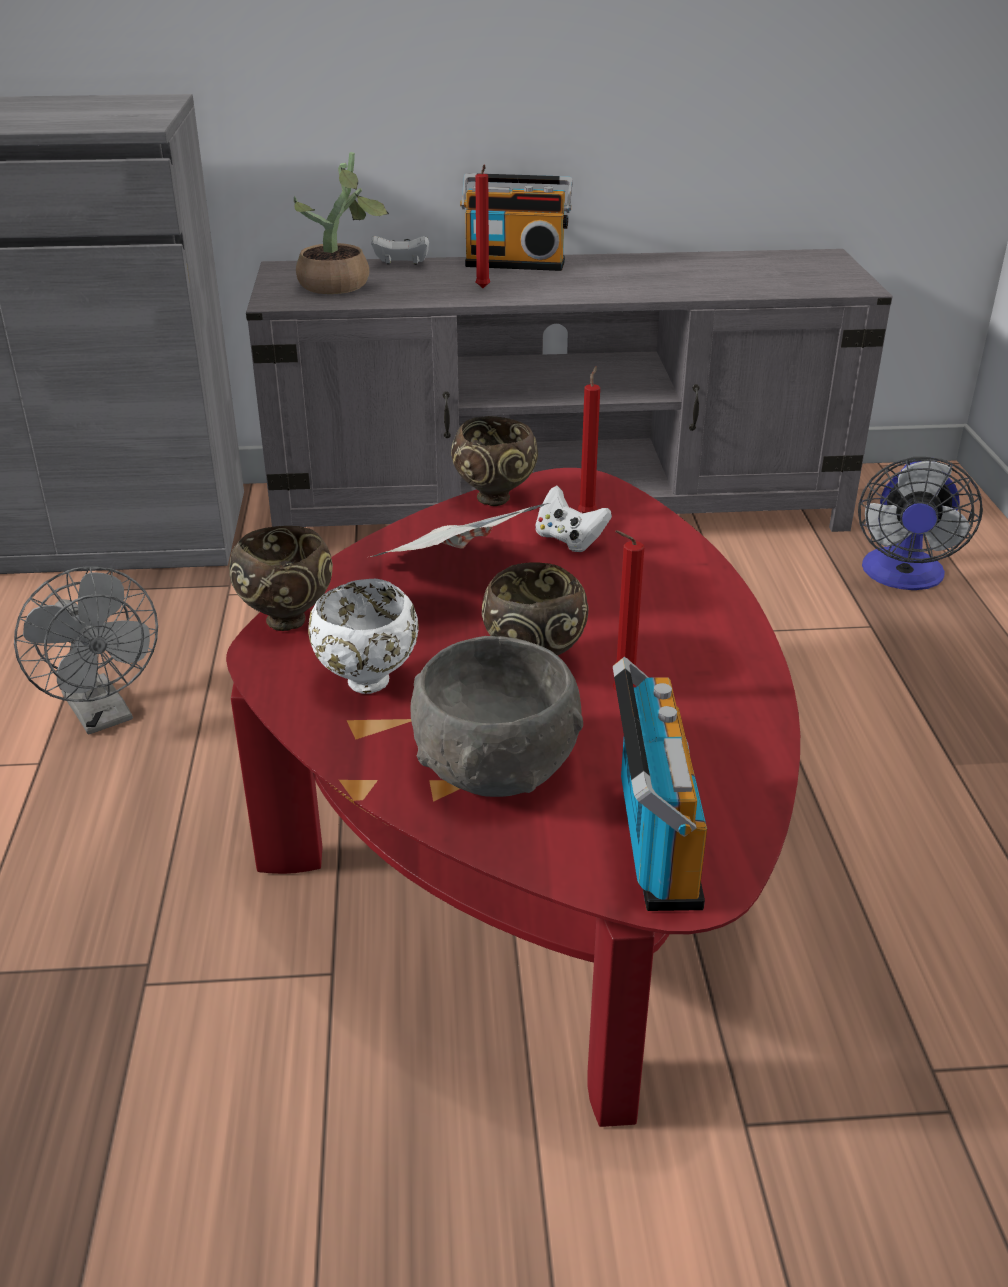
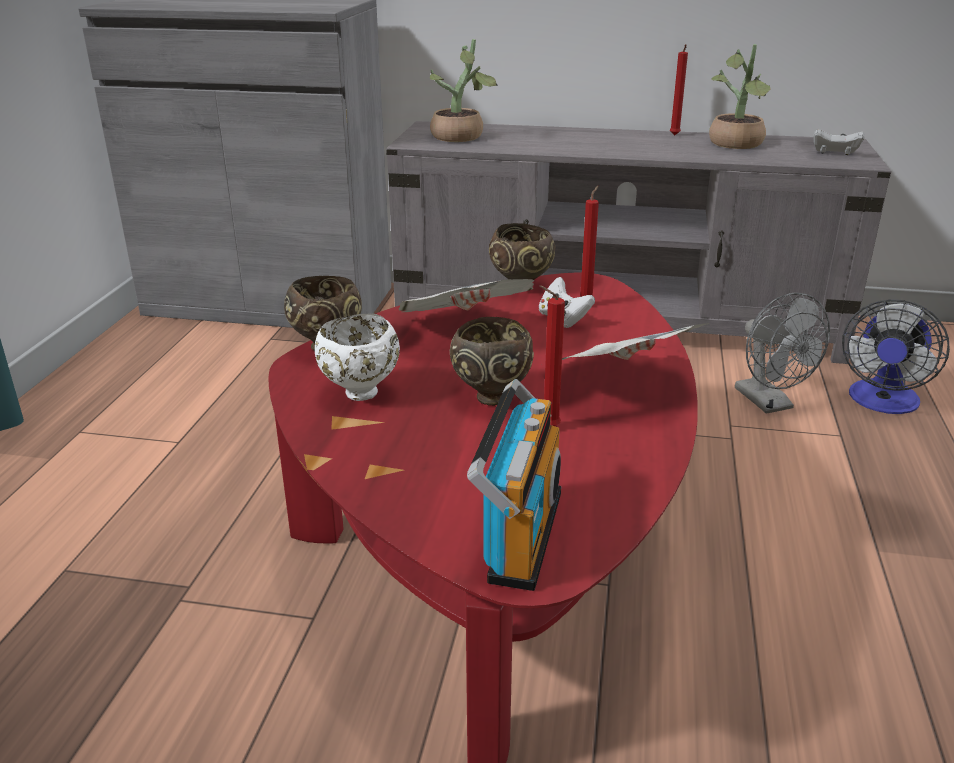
camera: 15 degrees right, 5 degrees down
grey fan [14,567,158,735] -> grey fan moved to [735,293,830,414]
white game controller [371,236,429,265] -> white game controller moved to [813,129,865,155]
grey bowl [411,636,583,797] -> none
radio [460,173,573,271] -> none
red candle [475,165,490,288] -> red candle moved to [670,44,688,135]
none -> newspaper [545,323,710,364]
none -> potted plant [709,44,771,149]

